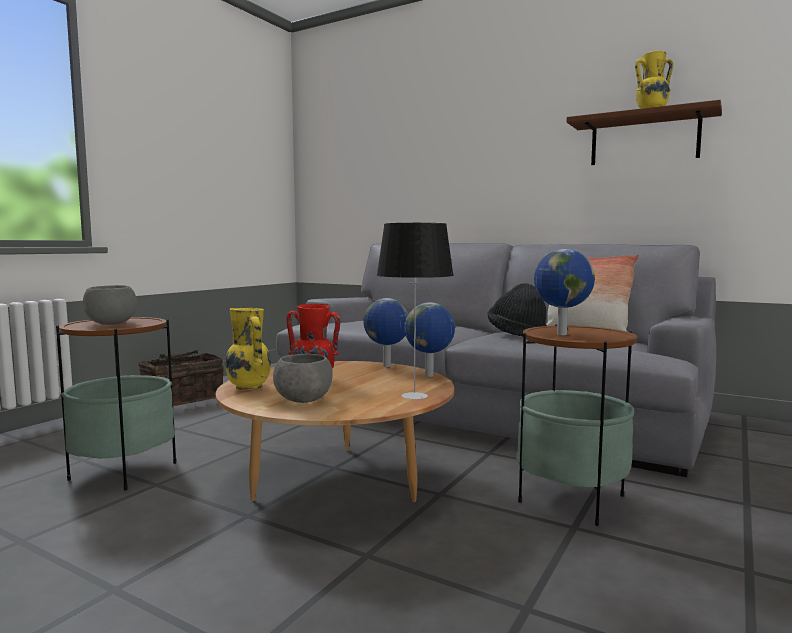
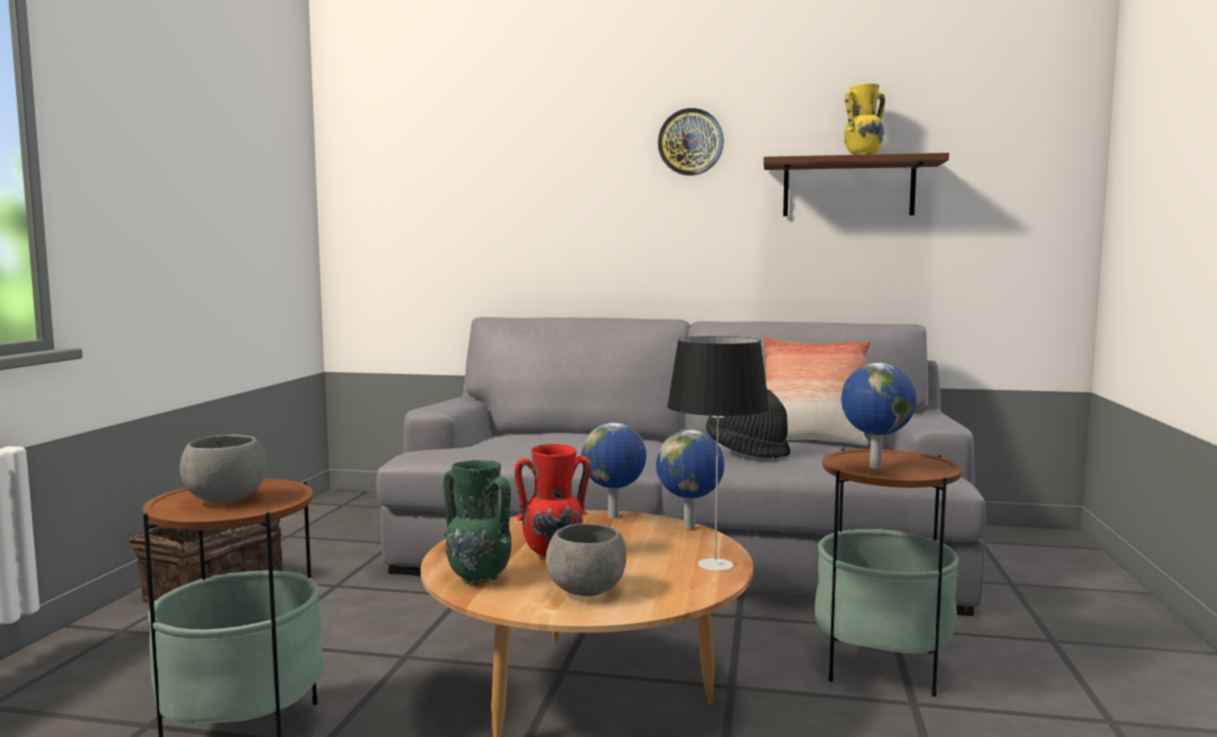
camera: 20 degrees left, 0 degrees up
yellow vase [225,308,271,390] -> green vase [443,460,512,585]
none -> wall clock [658,108,724,176]

